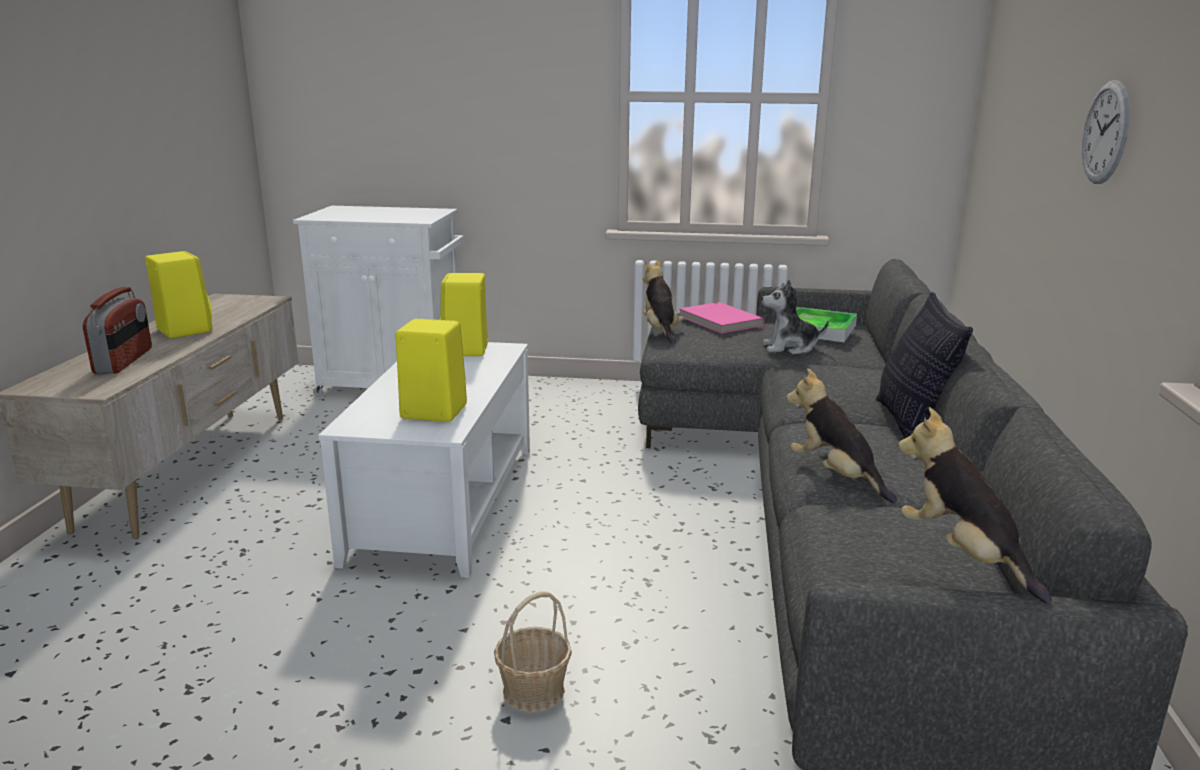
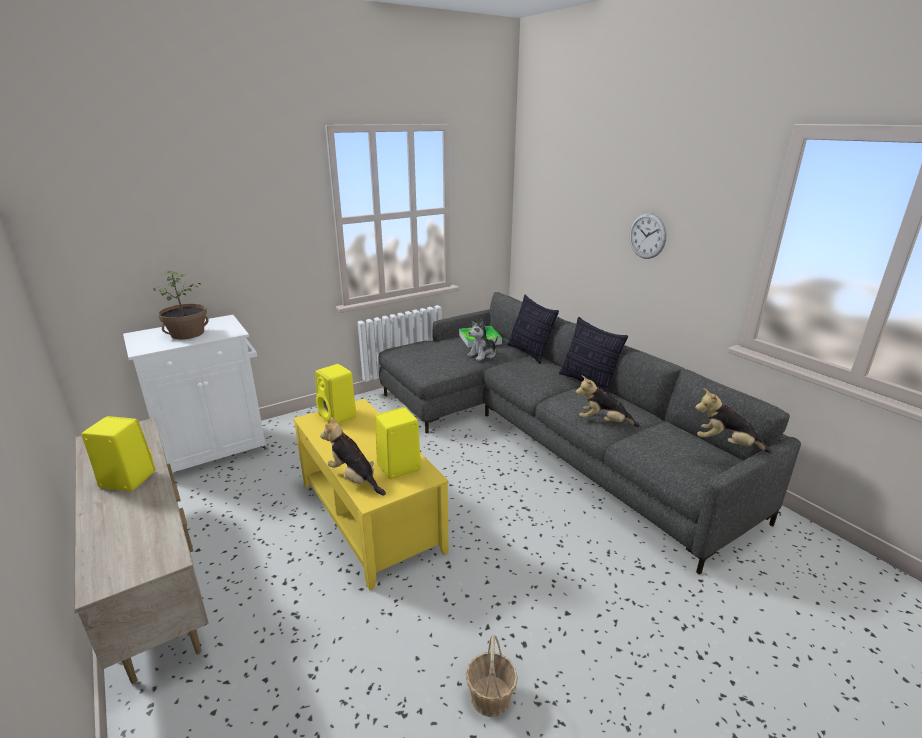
camera: 40 degrees left, 5 degrees up
radio [83,287,152,374] -> none
white coffee table [318,342,530,578] -> yellow coffee table [293,398,449,590]
basket [494,592,572,713] -> basket moved to [466,635,518,717]
plush toy [643,260,684,344] -> plush toy moved to [320,417,386,496]
pink book [679,302,764,334] -> none
none -> potted plant [153,271,209,339]
none -> pillow [508,295,559,364]

